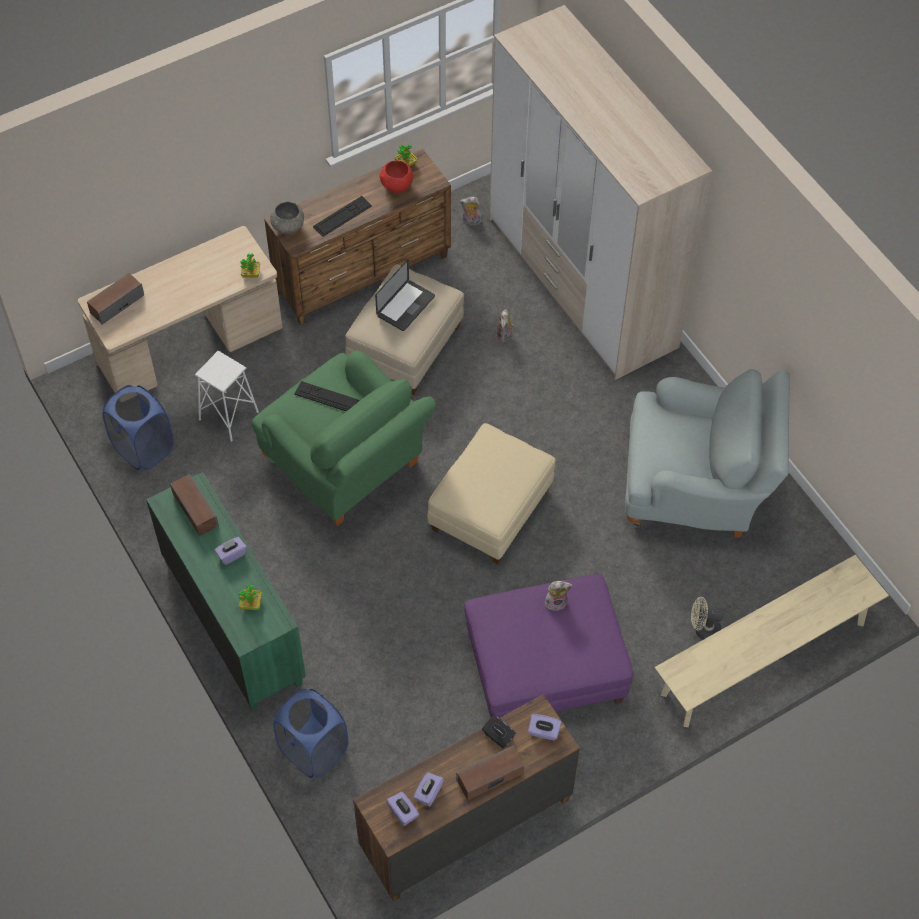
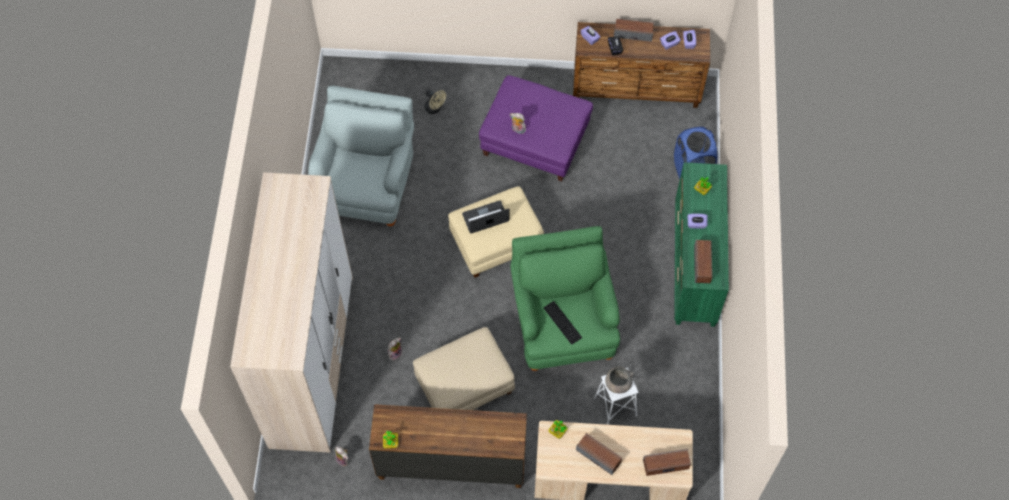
camera: 145 degrees left, 5 degrees up
blue laundry basket [102,385,173,470] -> none
grey bowl [270,202,304,235] -> grey bowl moved to [605,366,634,393]
keyboard [313,196,372,237] -> none
laptop [375,259,435,331] -> laptop moved to [462,201,509,233]
red bowl [379,161,413,193] -> none
grey armchair [625,369,790,538] -> grey armchair turned 60 degrees clockwise [308,86,414,226]
beige bench [655,555,889,727] -> none
none -> speaker [576,433,622,475]

